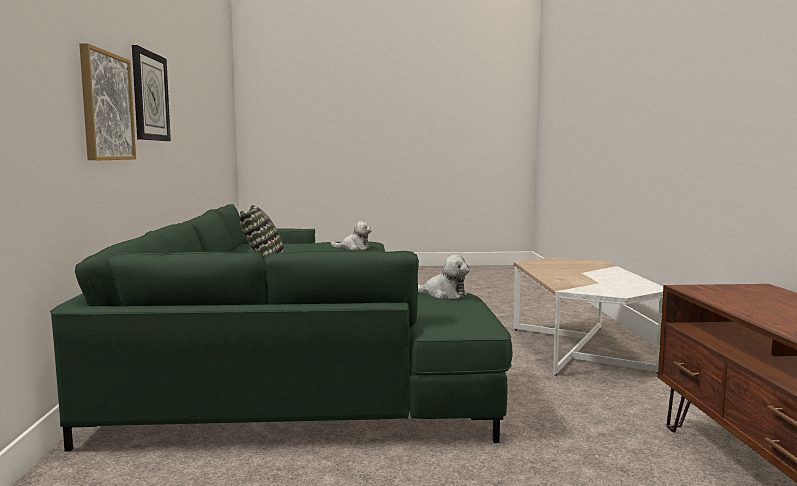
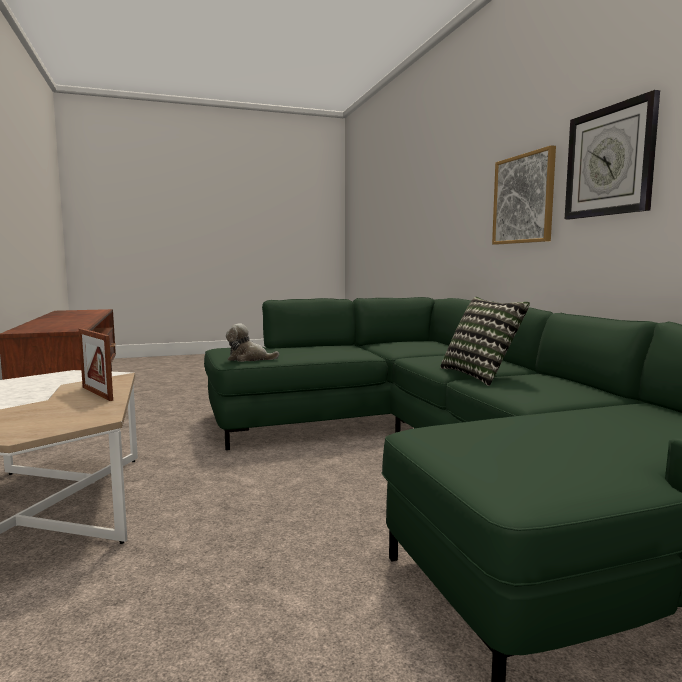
camera: 165 degrees right, 0 degrees up
plush toy [330,221,372,250] -> none
none -> picture frame [79,328,113,401]

